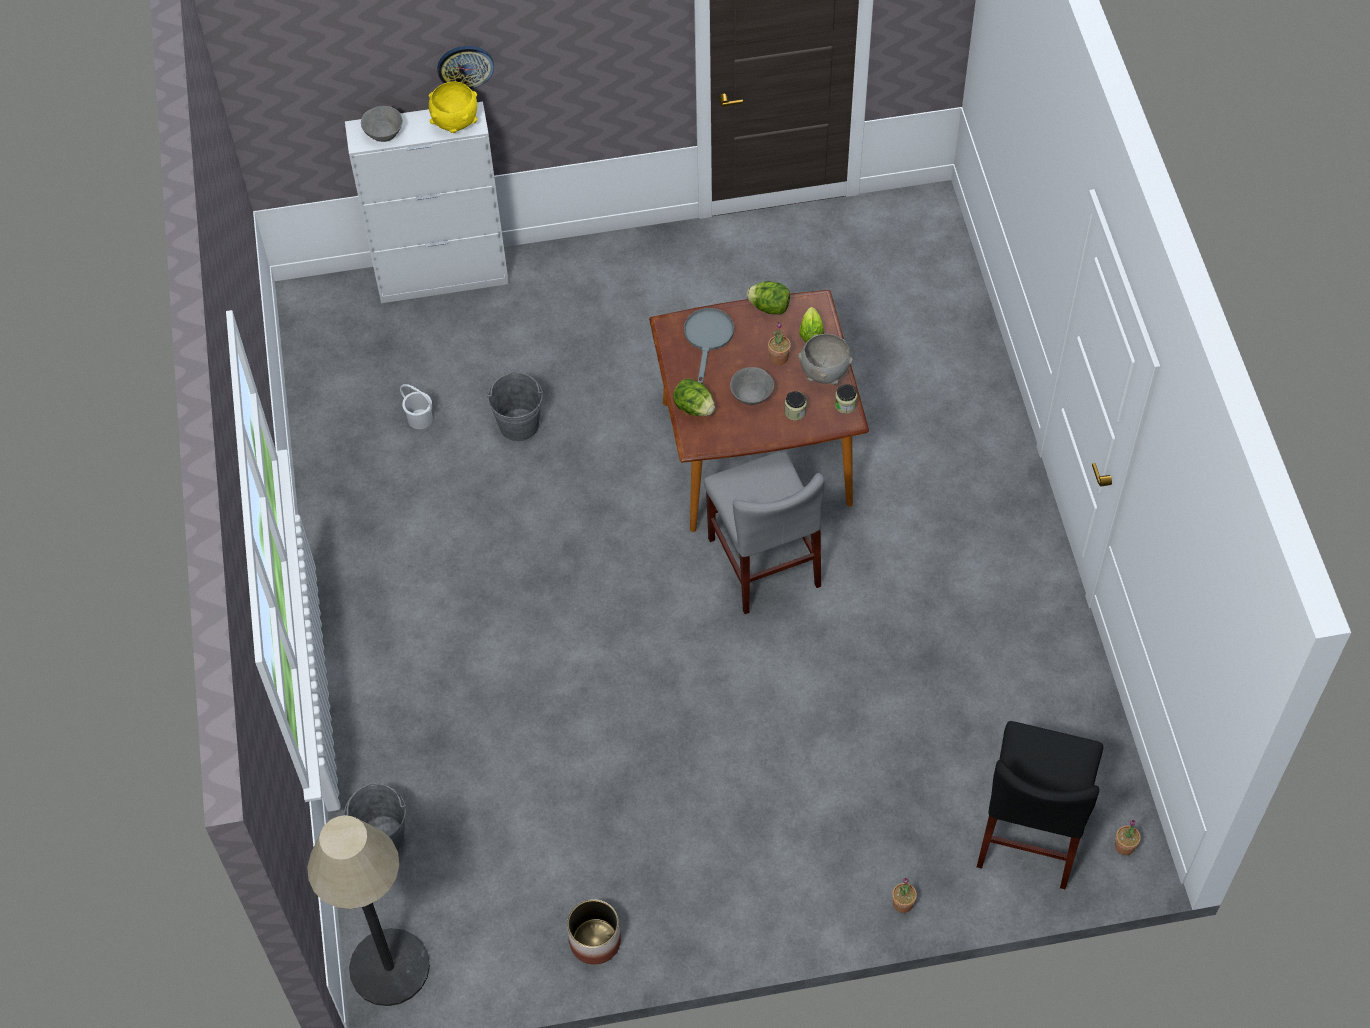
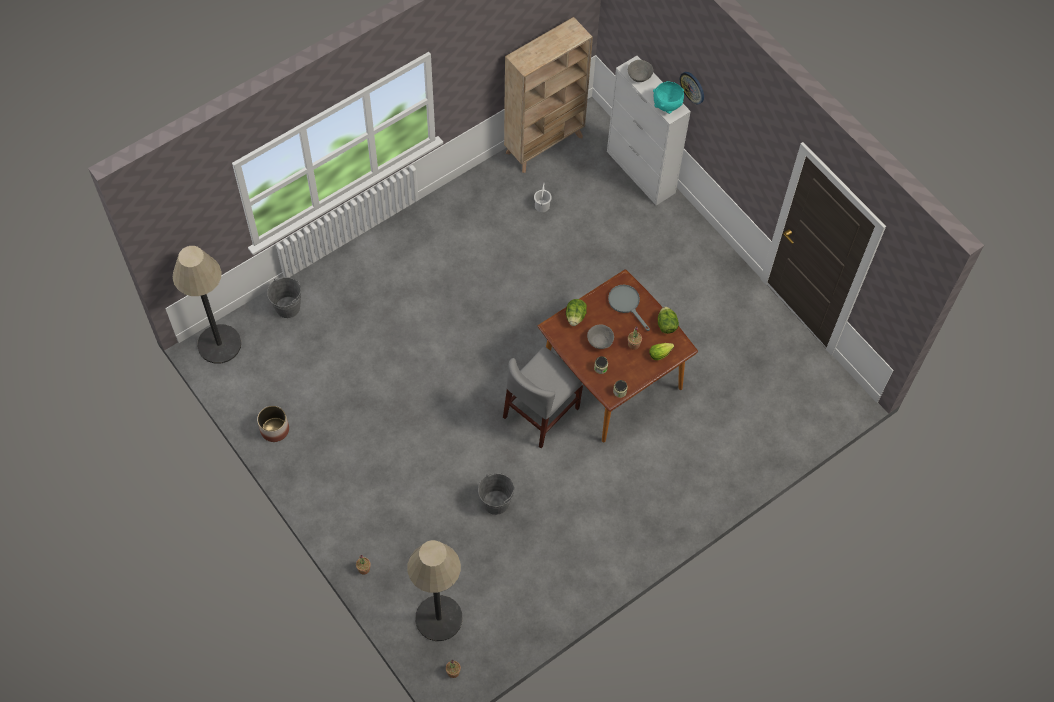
camera: 60 degrees right, 5 degrees up
yellow bowl [429,82,477,133] -> turquoise bowl [653,81,684,114]
grey bucket [487,372,543,441] -> grey bucket moved to [478,473,514,515]
grey frying pan [684,308,734,384] -> grey frying pan turned 105 degrees counterclockwise [608,285,650,331]
grey bowl [798,334,853,385] -> none
black chair [977,721,1103,889] -> floor lamp [408,540,462,641]
none -> beige bookcase [504,17,593,173]

